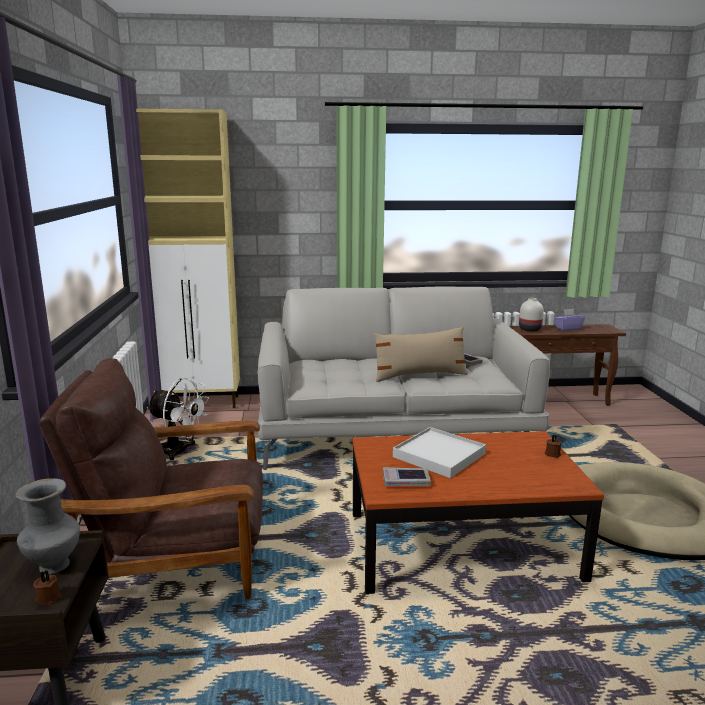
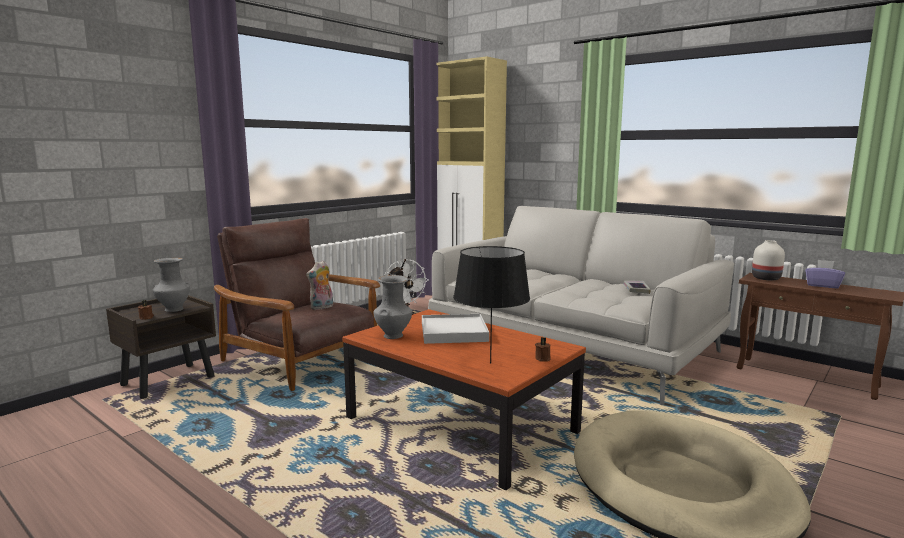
camera: 45 degrees right, 5 degrees down
beige pillow [374,327,468,382] -> none
book [383,467,431,486] -> grey vase [374,275,412,339]
none -> plush toy [306,260,333,310]
none -> black table lamp [453,246,530,363]

